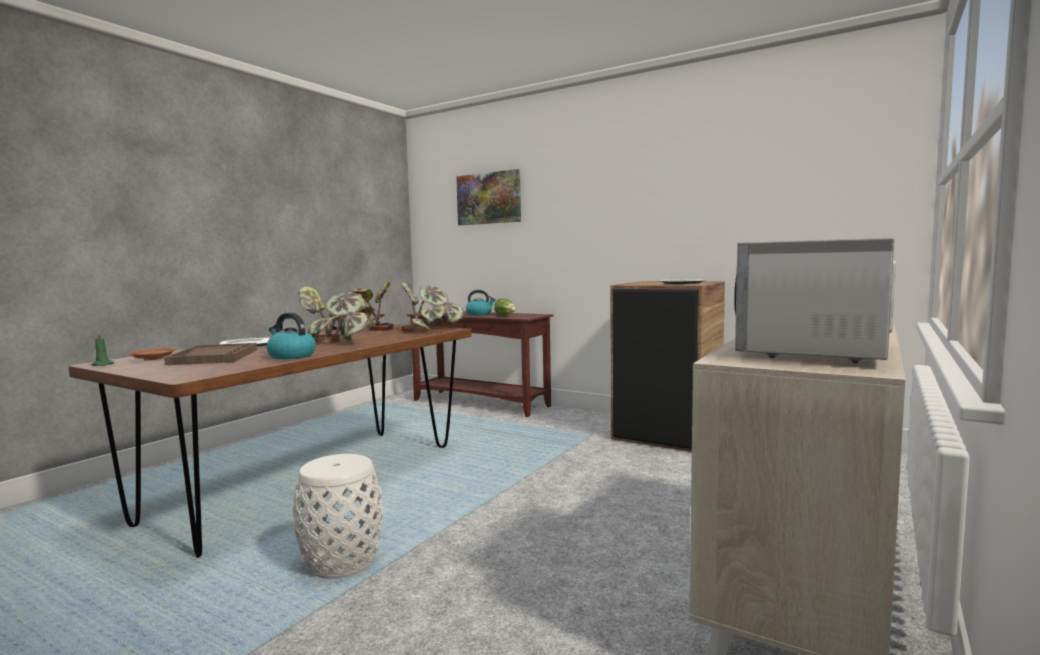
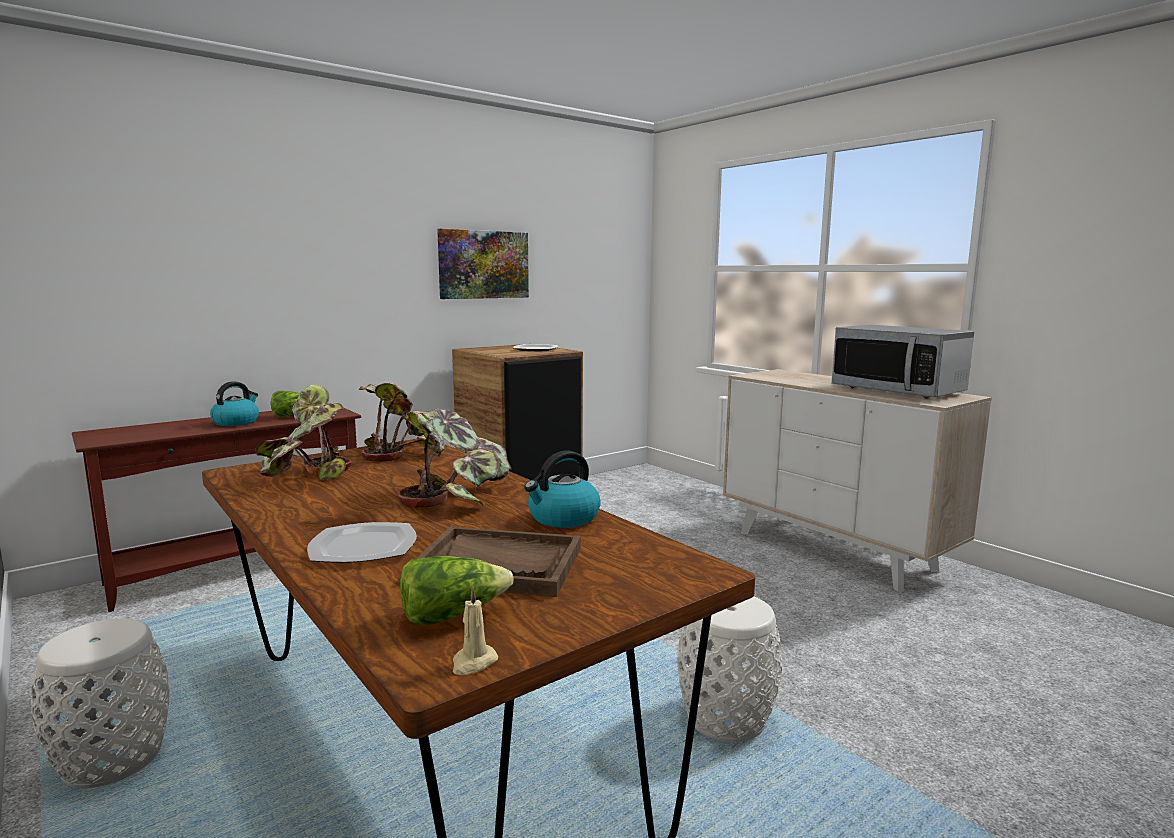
camera: 70 degrees left, 5 degrees up
green candle [91,332,114,366] -> beige candle [453,586,498,675]
brown plate [130,348,176,361] -> lettuce [400,556,514,625]
picture [456,169,521,225] -> picture moved to [437,229,529,299]
none -> white stool [31,619,169,788]

